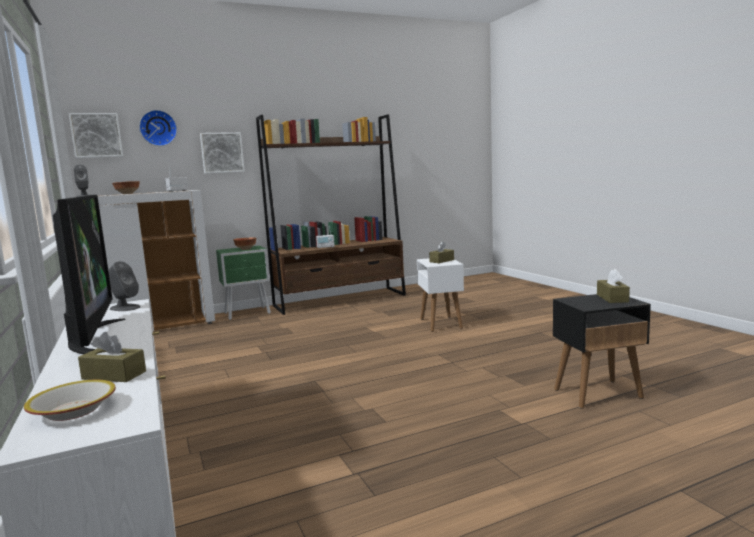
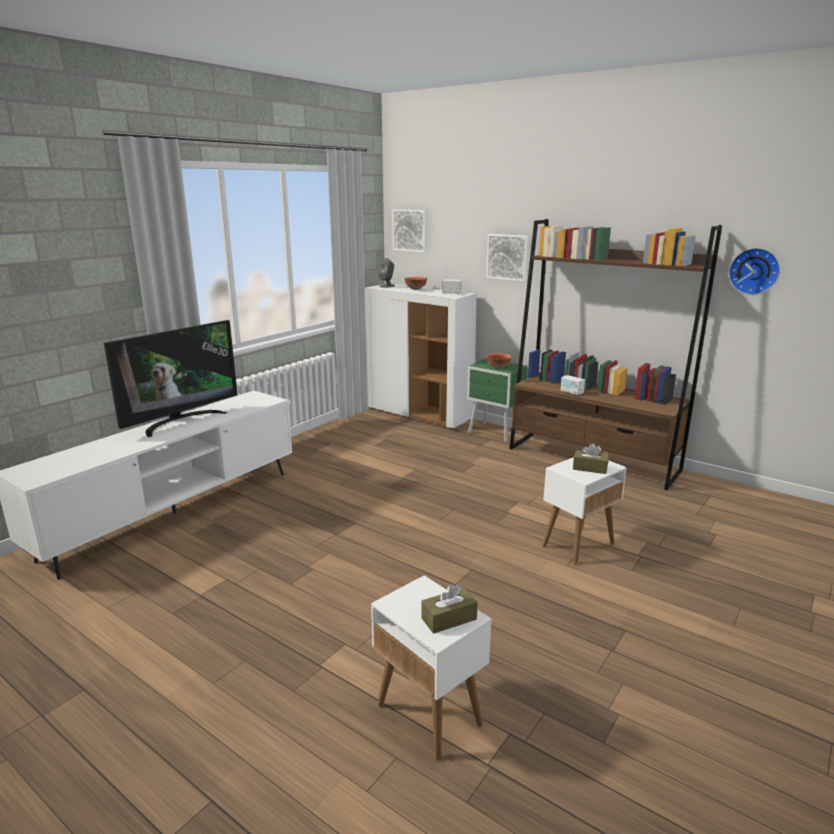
camera: 60 degrees right, 10 degrees up
bowl [24,380,116,421] -> none
brown tissue box [78,332,146,382] -> none
grey speaker [108,261,140,311] -> none
wall clock [139,110,177,146] -> wall clock moved to [729,248,780,295]
black side table [553,294,651,409] -> white side table [371,575,491,760]

